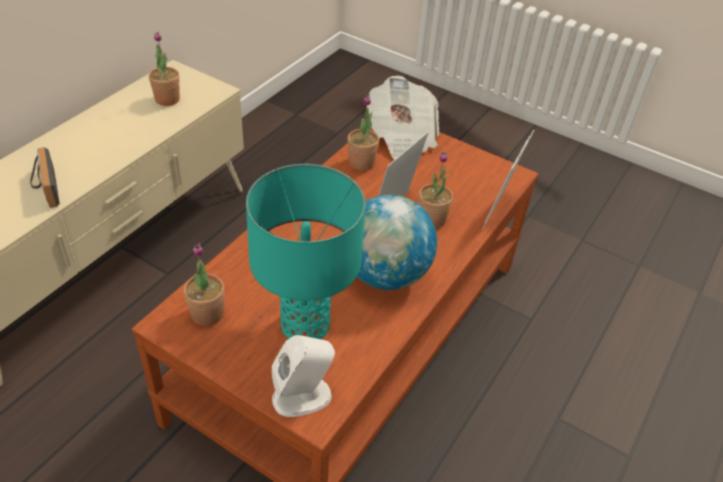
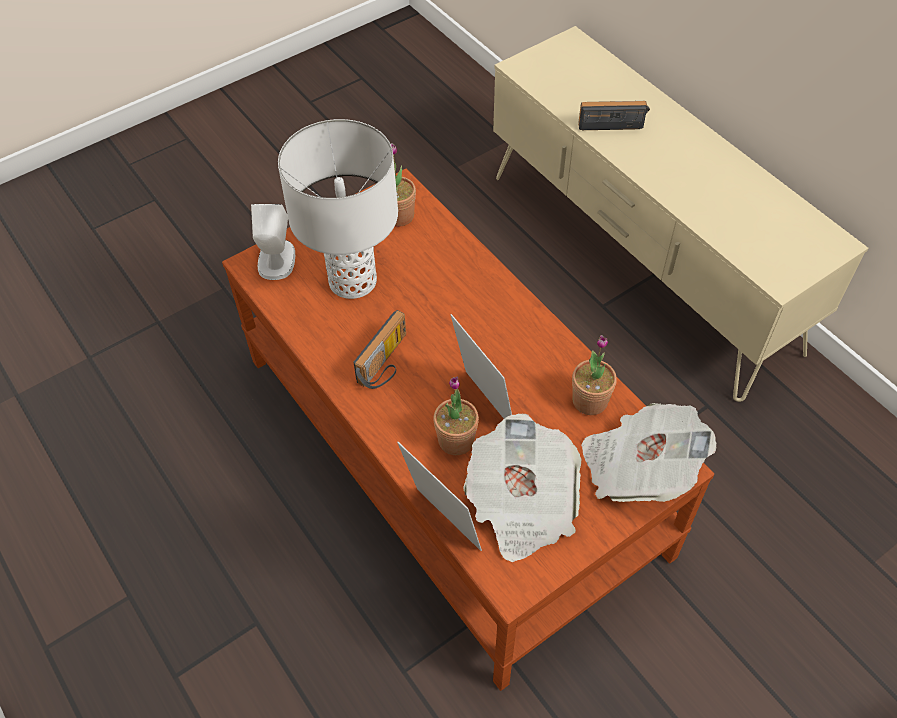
camera: 115 degrees right, 10 degrees up
potted plant [149,32,180,106] -> none
turquoise table lamp [246,164,365,339] -> white table lamp [278,119,398,299]
globe [357,195,437,290] -> radio [354,310,406,389]
none -> newspaper [463,414,582,562]

